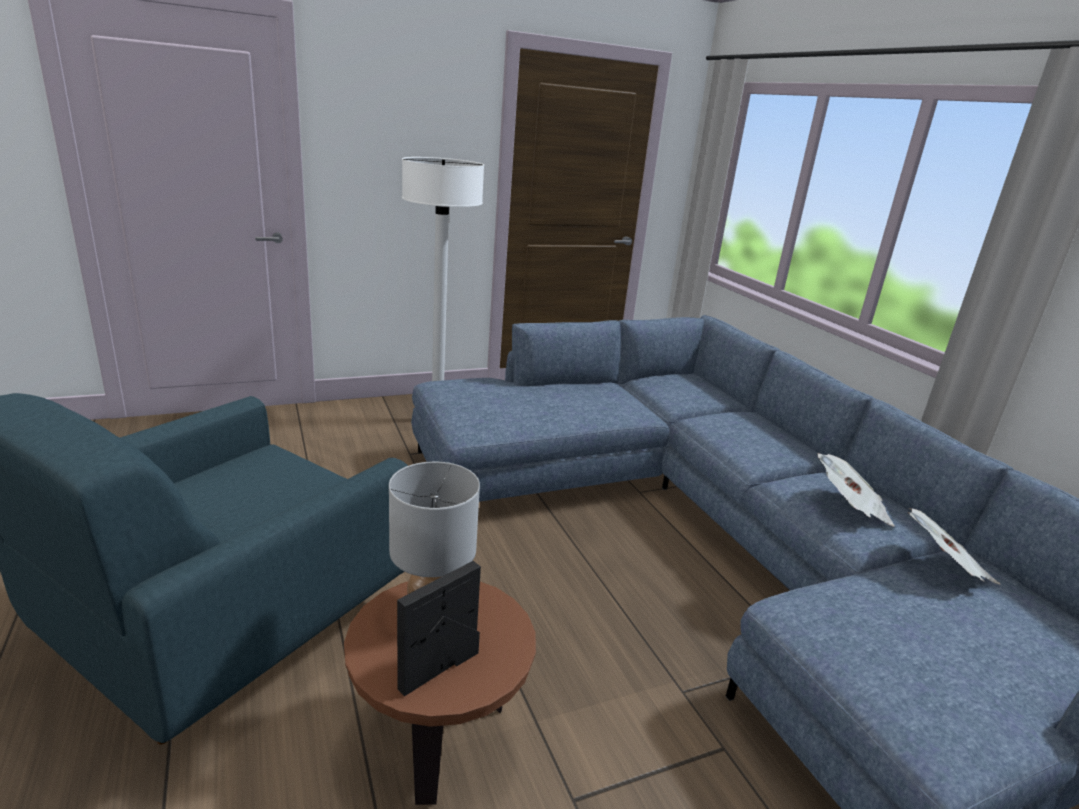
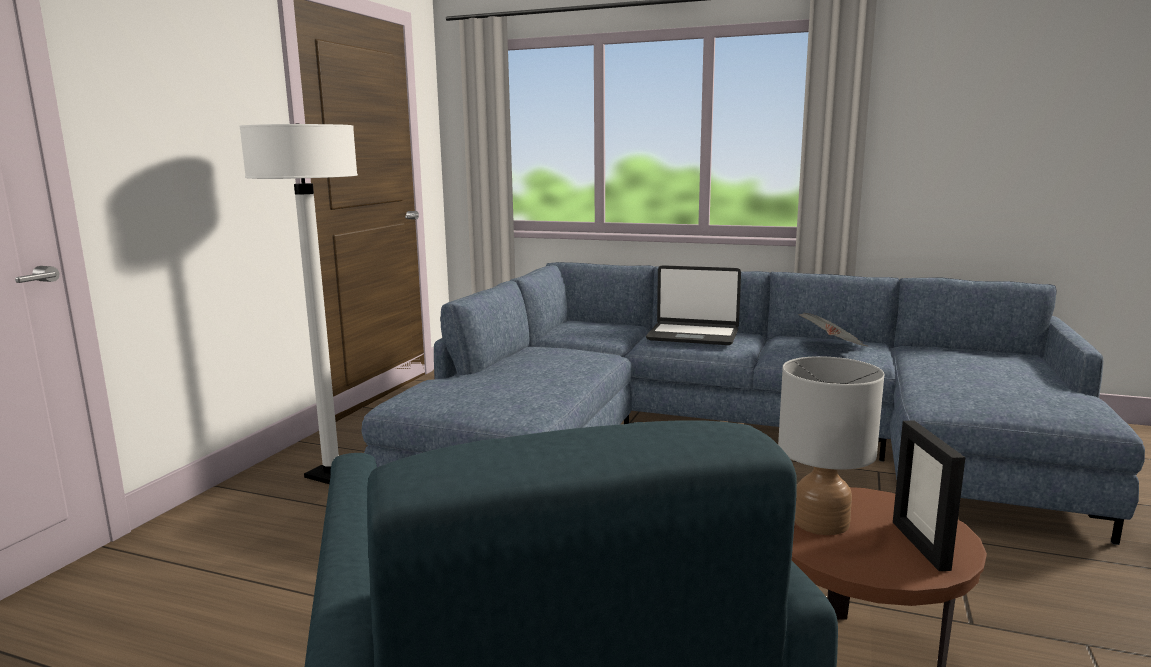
camera: 45 degrees left, 10 degrees down
newspaper [907,508,1000,584] -> none
none -> laptop [646,265,741,345]

